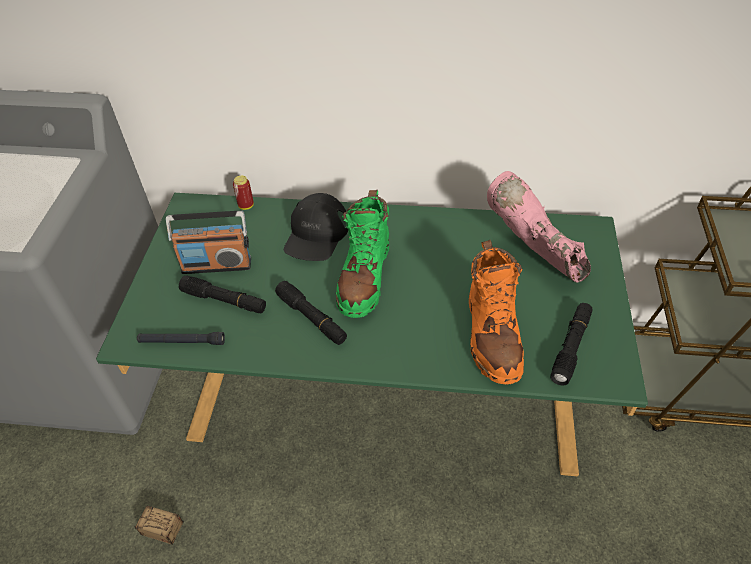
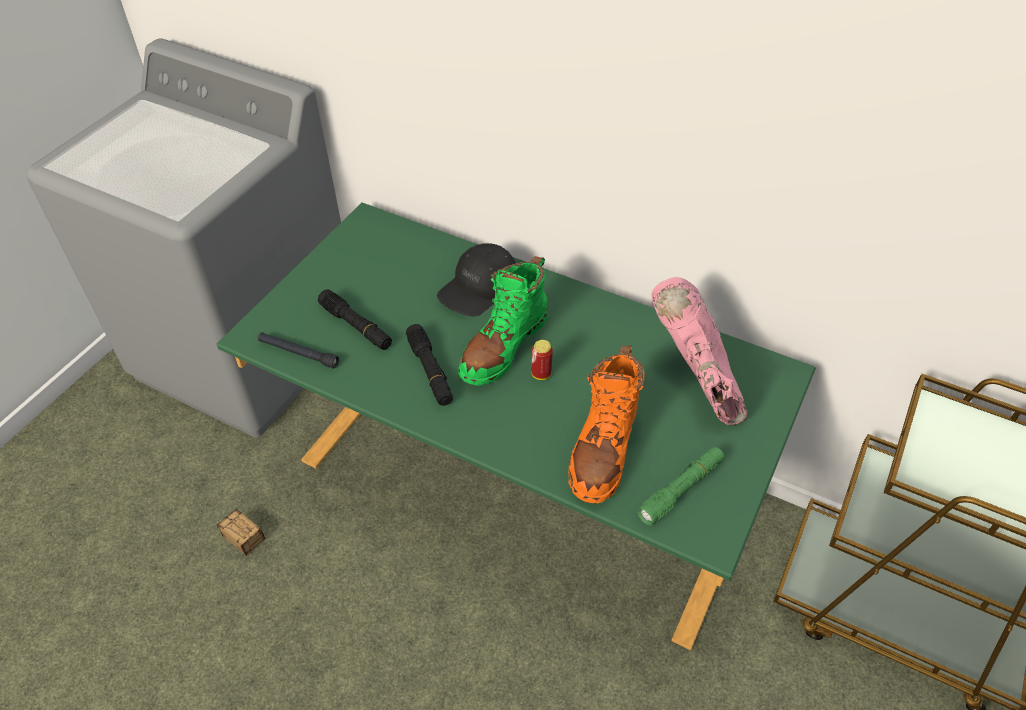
camera: 20 degrees right, 0 degrees up
radio [166,211,251,274] -> none
can [233,176,254,210] -> can moved to [531,340,553,380]
black flashlight [550,303,592,386] -> green flashlight [637,447,725,525]

